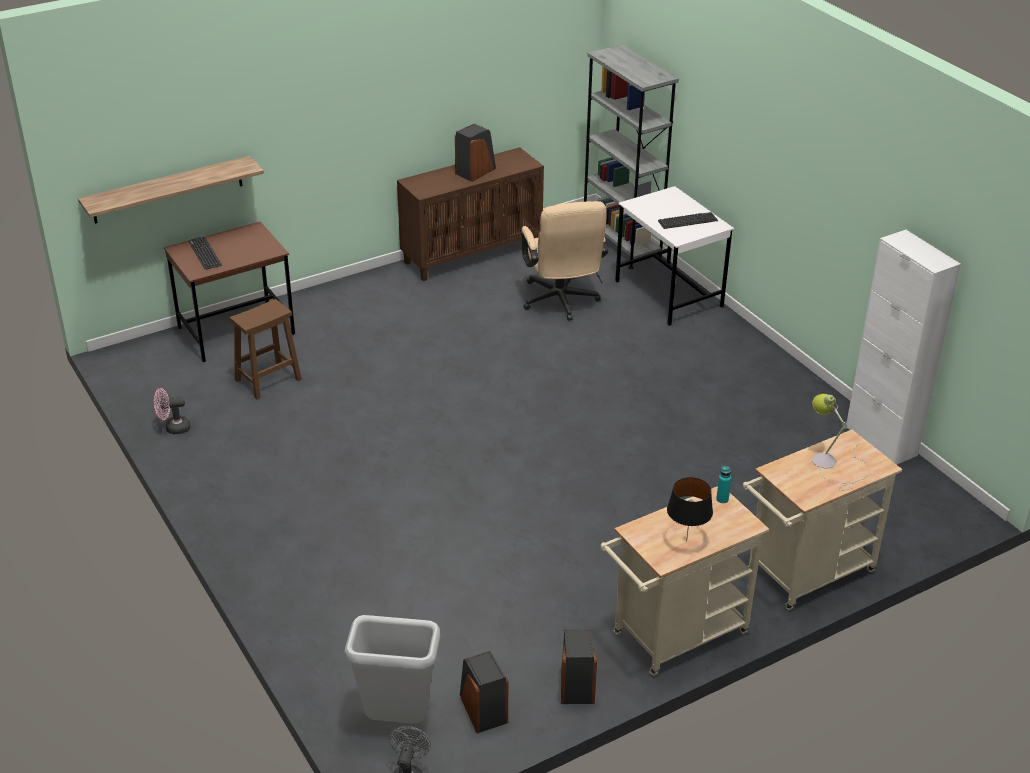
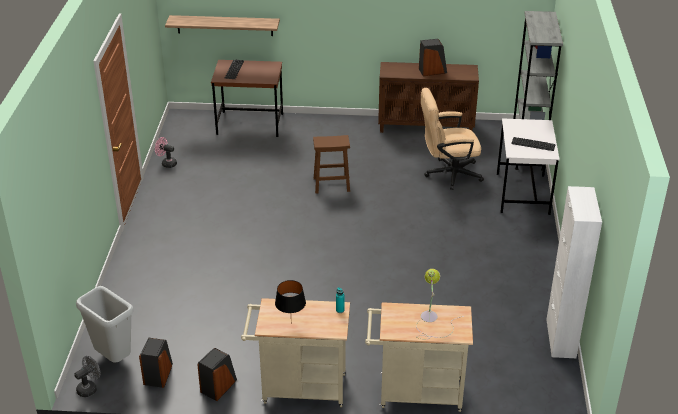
camera: 35 degrees right, 0 degrees up
brown stool [230,299,302,399] -> brown stool moved to [313,135,350,194]
beige office chair [521,201,608,321] -> beige office chair turned 60 degrees clockwise [421,88,484,190]

